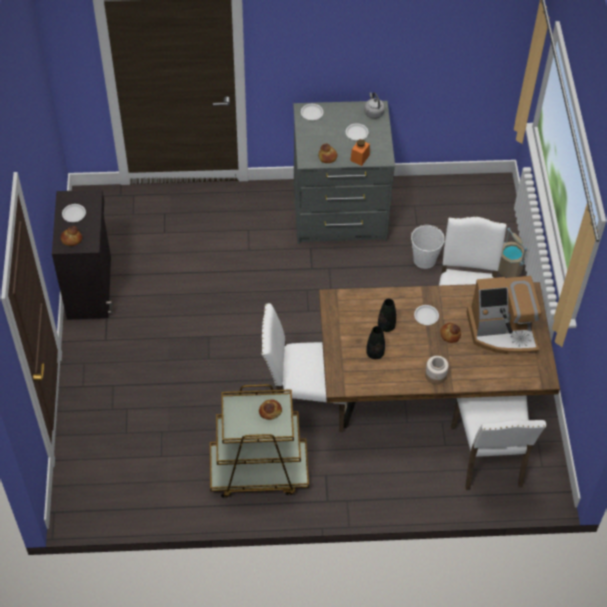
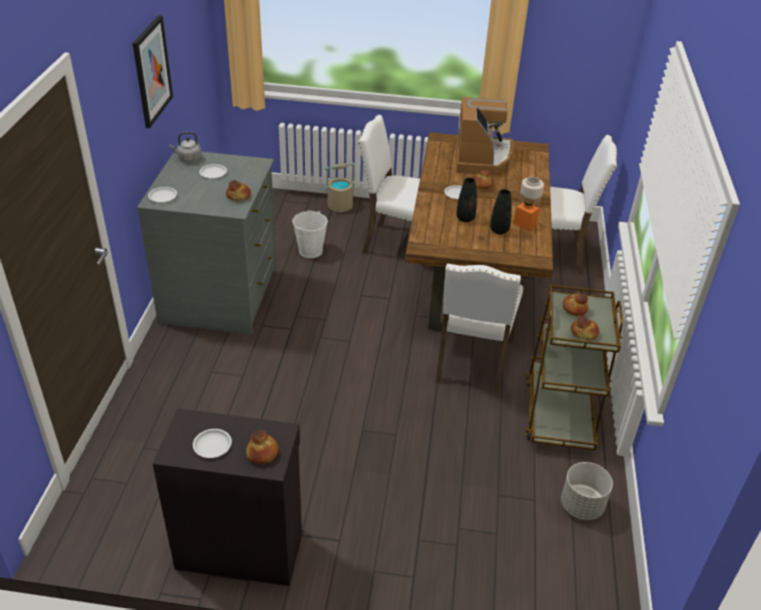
camera: 80 degrees left, 15 degrees down
orange jar [350,139,370,166] -> orange jar moved to [513,199,539,231]
none -> picture [133,15,173,128]
none -> grey planter [561,462,613,520]
none -> bread [571,316,599,340]

